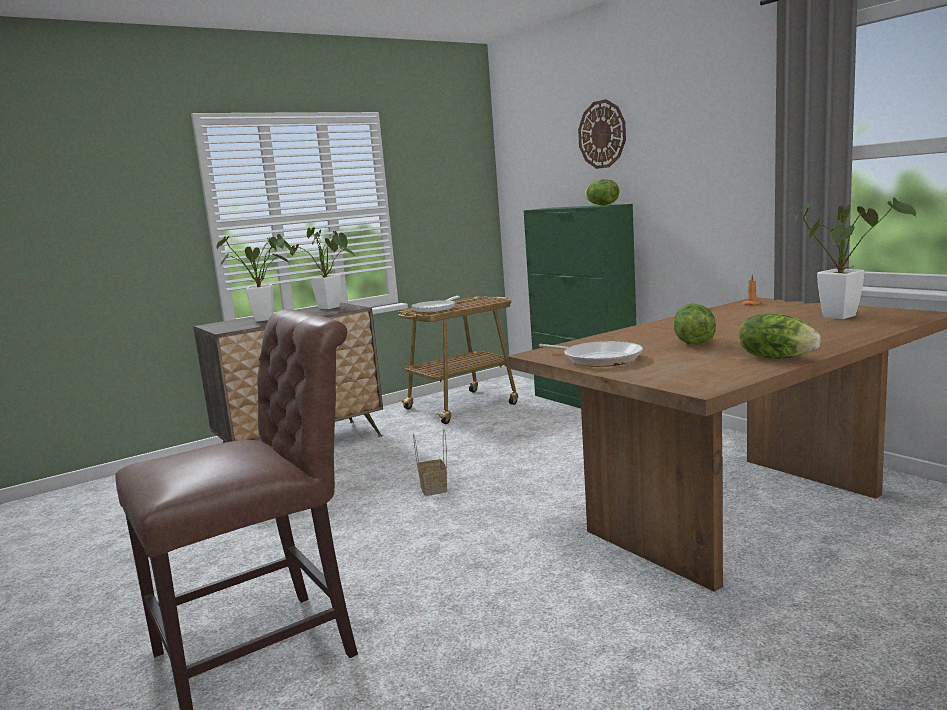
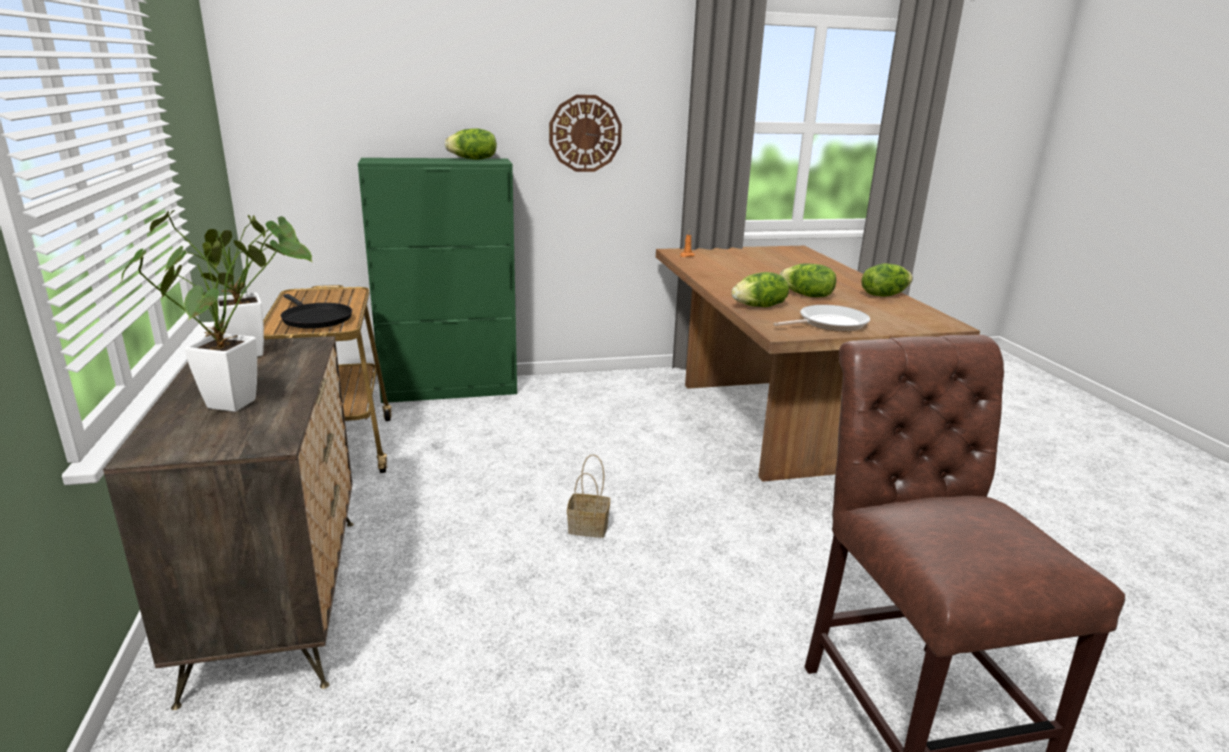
camera: 70 degrees left, 10 degrees up
white frying pan [411,296,460,312] -> black frying pan [281,294,352,329]
wall clock [578,99,626,169] -> wall clock moved to [549,95,622,172]
potted plant [794,198,917,319] -> none
none -> lettuce [732,272,789,307]

